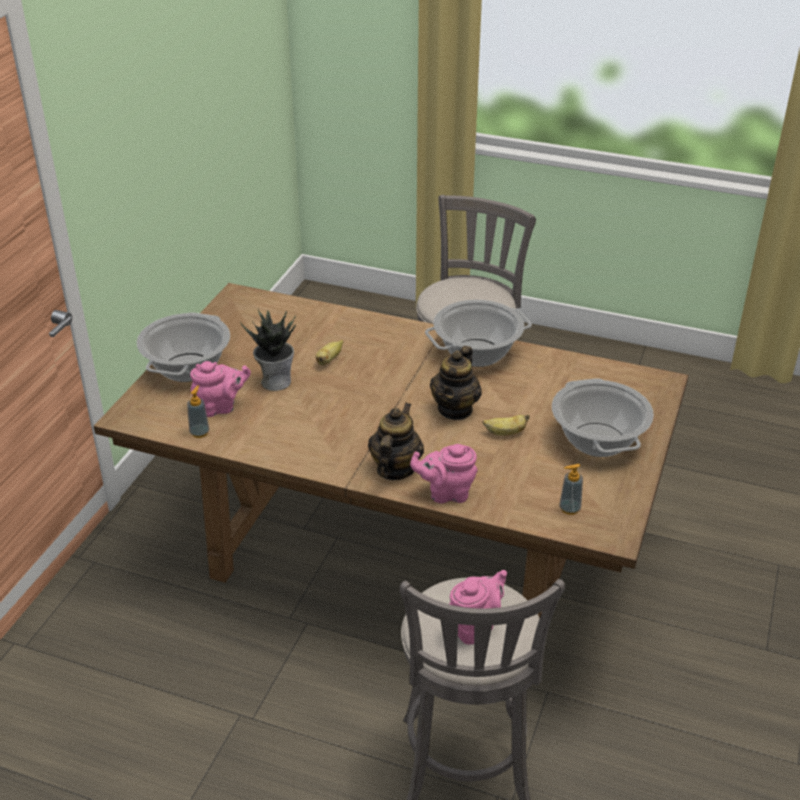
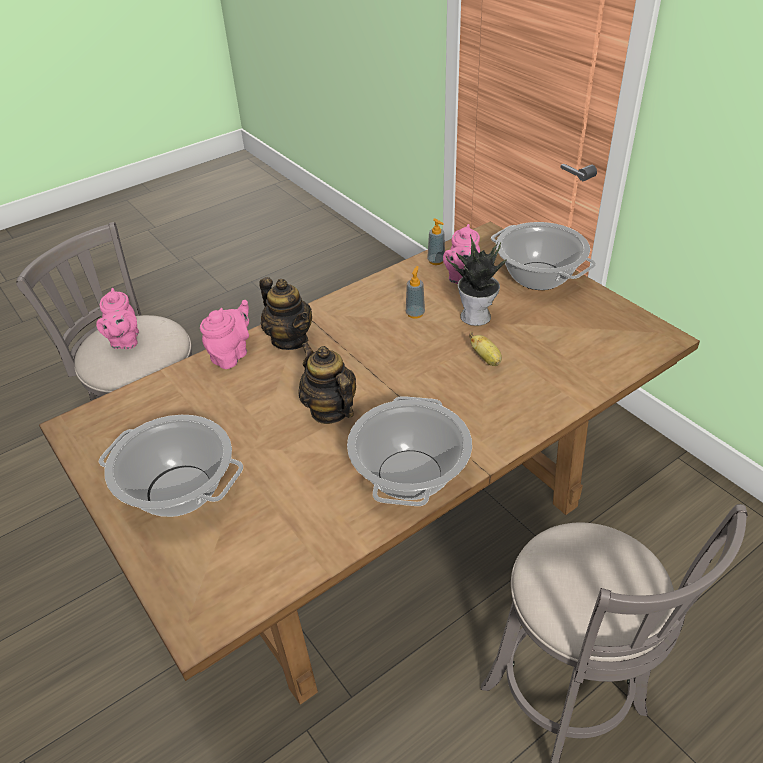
camera: 125 degrees right, 5 degrees up
banana [482,414,530,436] -> none
soap dispenser [559,464,583,515] -> soap dispenser moved to [406,266,425,319]

